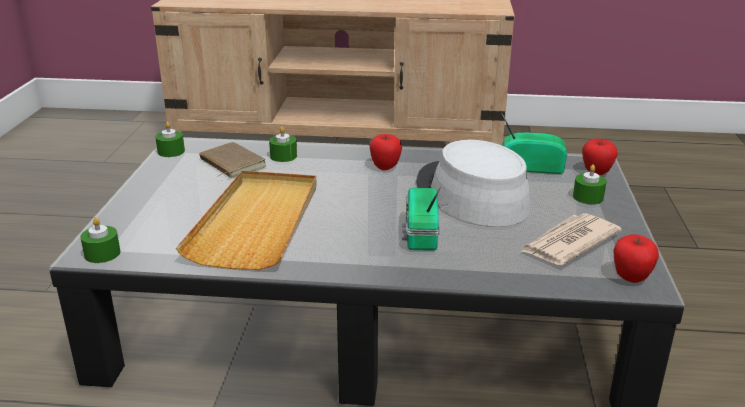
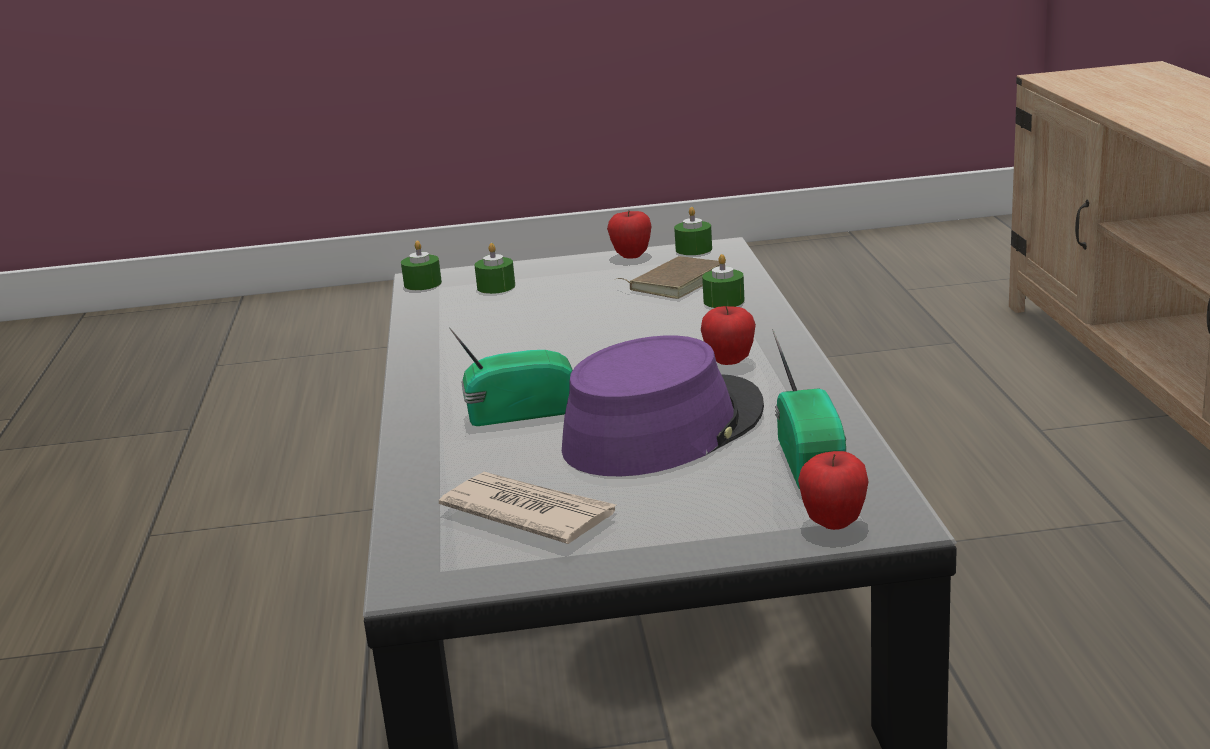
camera: 80 degrees right, 5 degrees down
beige tray [176,171,317,270] -> none
grey hat [417,140,531,227] -> purple hat [562,336,764,476]
green candle [573,165,607,204] -> green candle moved to [475,243,515,294]
apple [613,234,659,283] -> apple moved to [607,211,652,259]

